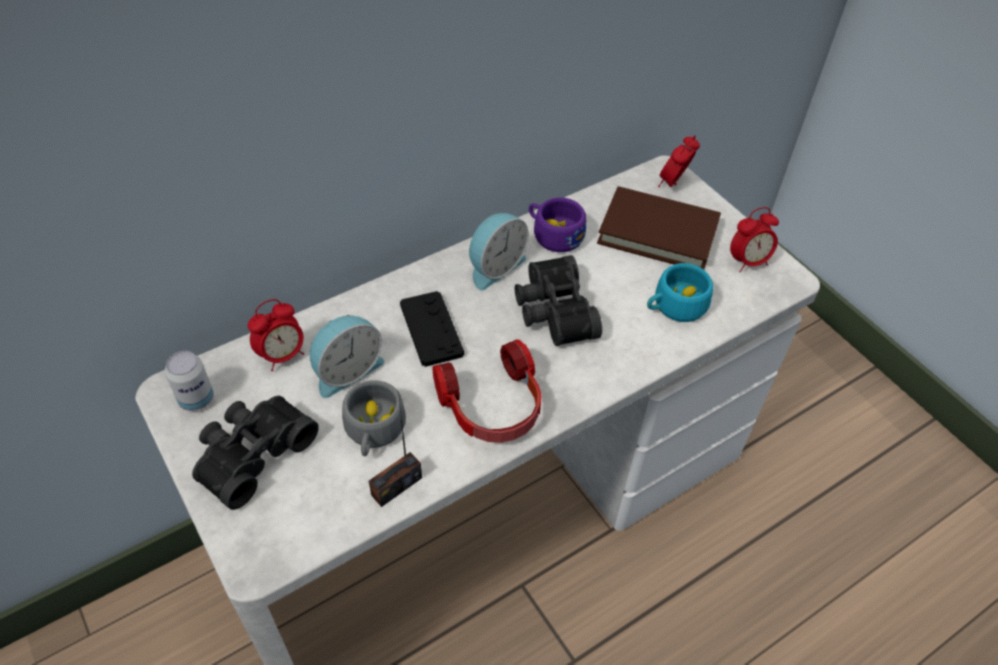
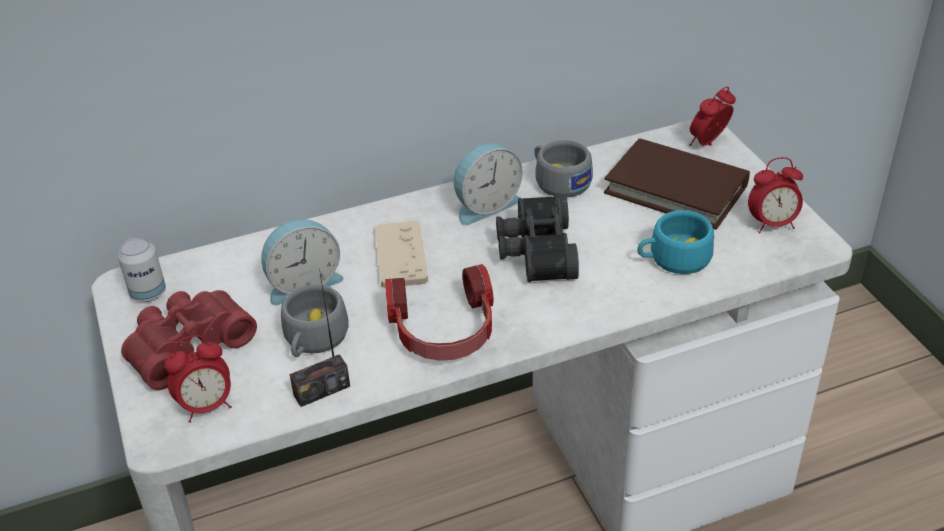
camera: 15 degrees right, 10 degrees down
black binoculars [192,396,319,510] -> red binoculars [121,290,257,390]
alarm clock [248,299,304,371] -> alarm clock moved to [164,335,232,423]
black game controller [400,291,464,367] -> beige game controller [375,220,428,288]
purple cup [529,197,586,252] -> grey cup [534,140,593,197]

